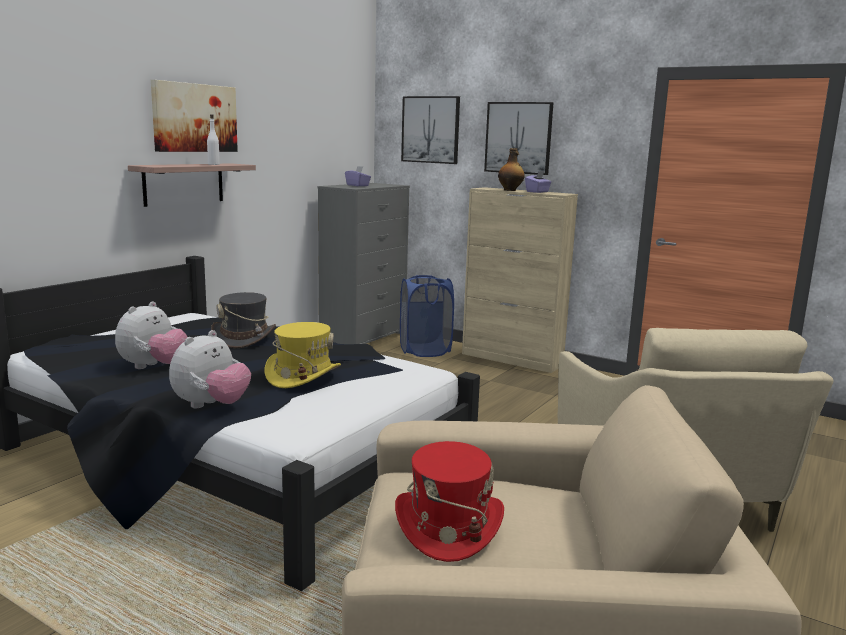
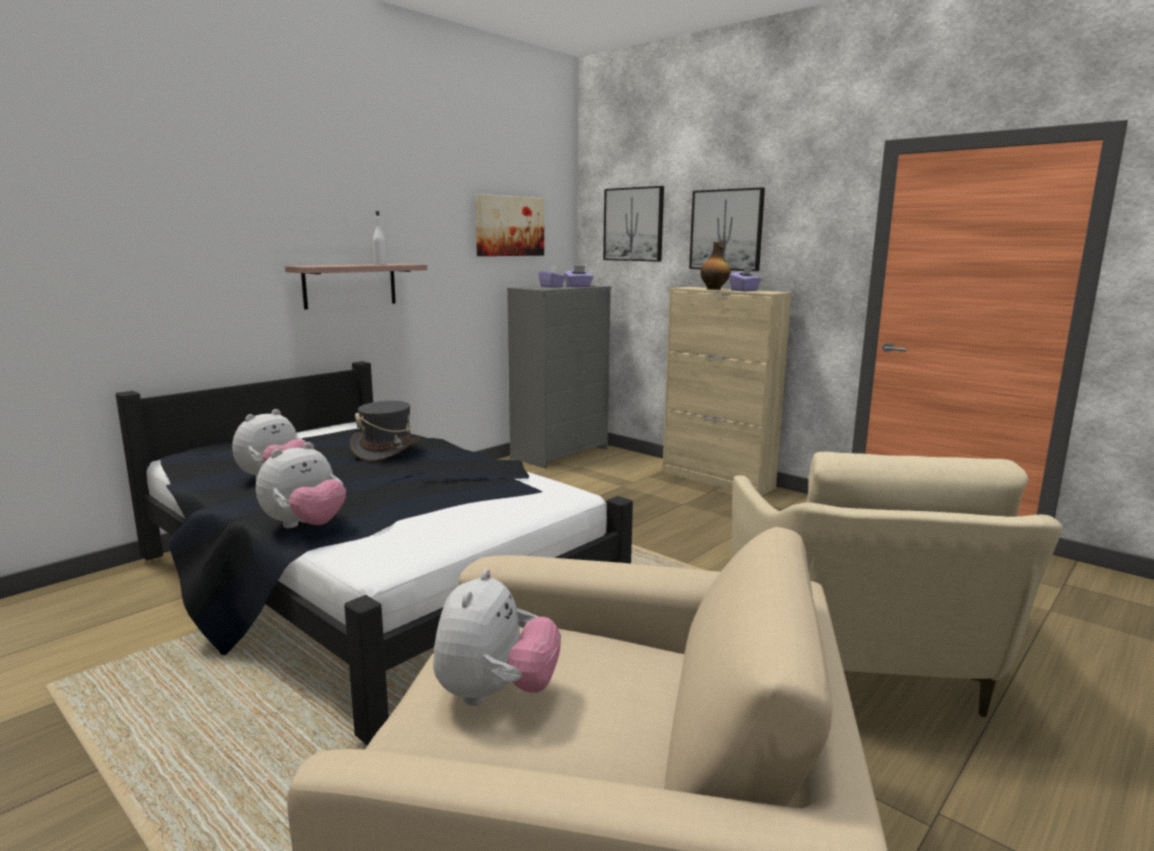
camera: 10 degrees right, 0 degrees up
picture [151,80,238,152] -> picture moved to [475,194,544,256]
yellow hat [265,322,341,388] -> none
red hat [395,441,504,562] -> plush toy [433,569,561,706]
blue laundry basket [400,275,454,357] -> none
none -> purple tissue box [564,266,593,287]

